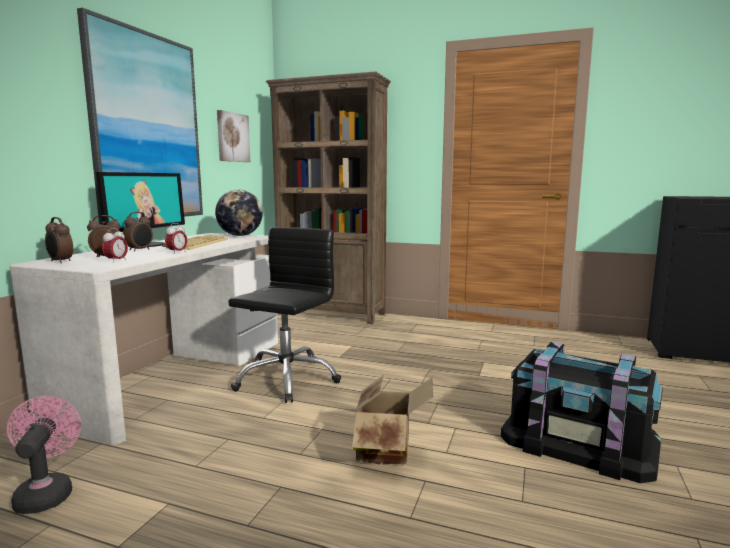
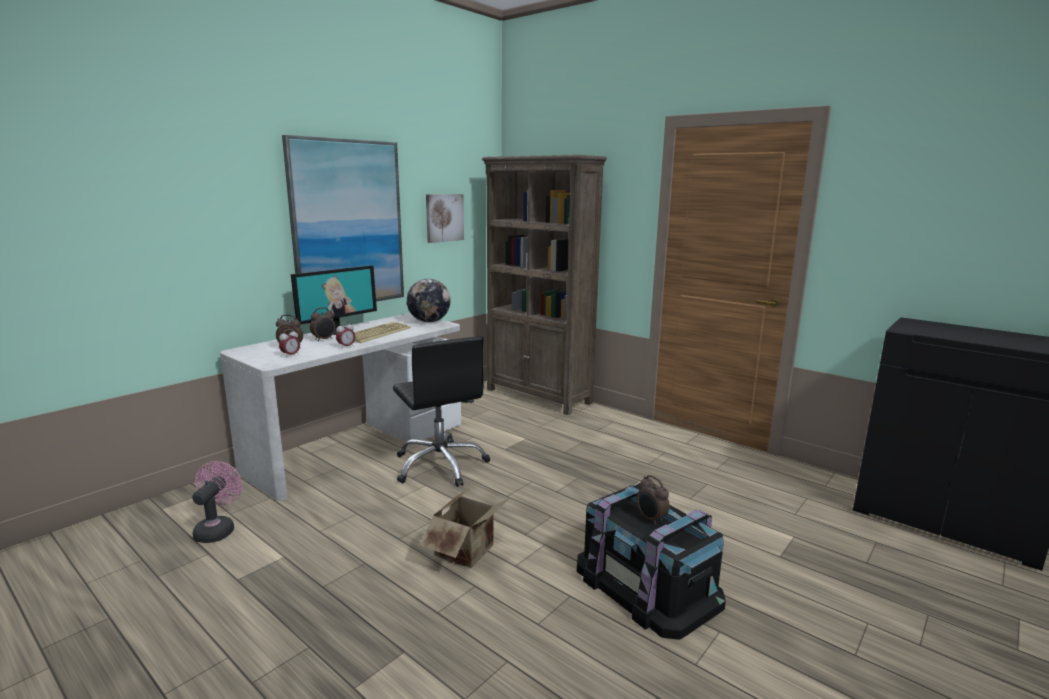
camera: 20 degrees right, 5 degrees up
alarm clock [45,217,73,263] -> alarm clock moved to [636,475,670,525]
black office chair [228,227,341,403] -> black office chair turned 105 degrees clockwise [393,337,490,487]

